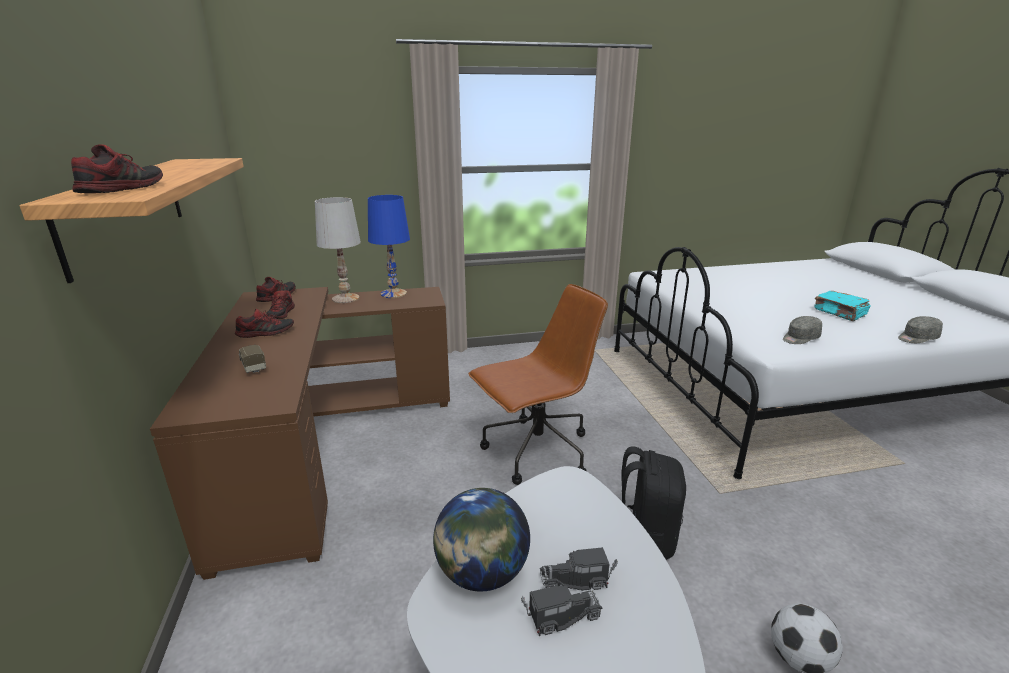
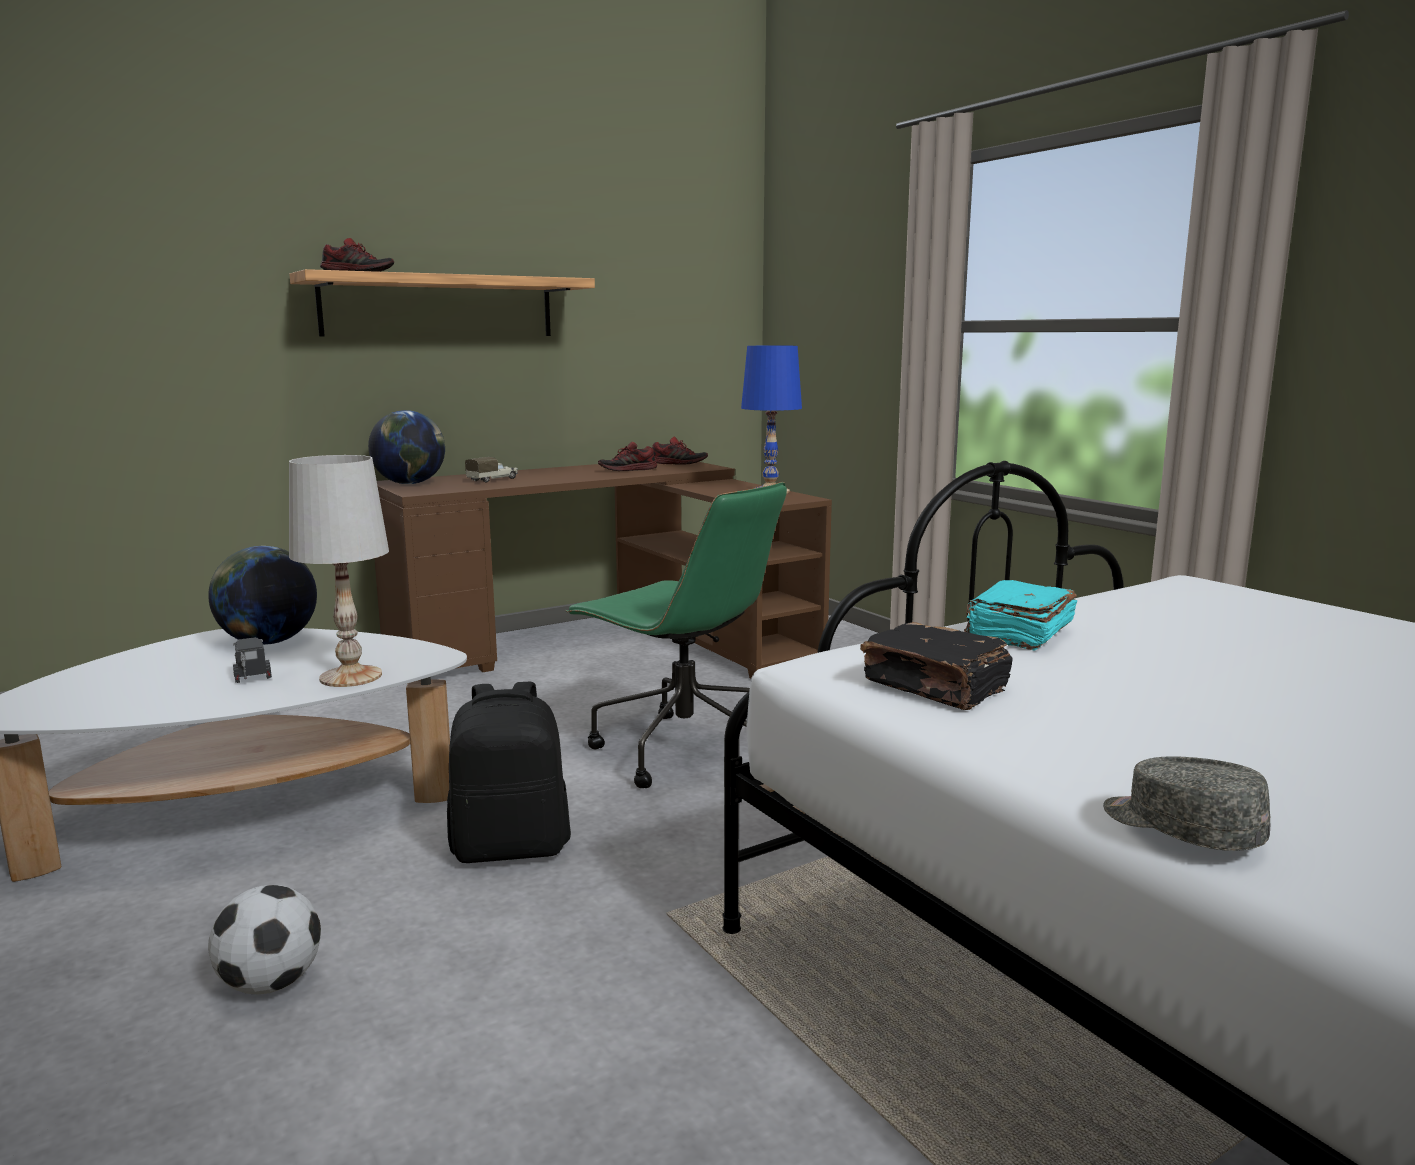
camera: 70 degrees right, 10 degrees down
shoe [235,309,294,338] -> none
white table lamp [315,197,361,303] -> white table lamp moved to [289,455,389,687]
brown office chair [468,284,608,485] -> green office chair [565,482,787,788]
toy truck [521,585,603,636] -> none
grey cap [783,316,822,344] -> black book [860,622,1013,710]
turquoise book [814,291,871,321] -> turquoise book moved to [964,580,1077,651]
none -> globe [368,410,445,484]

